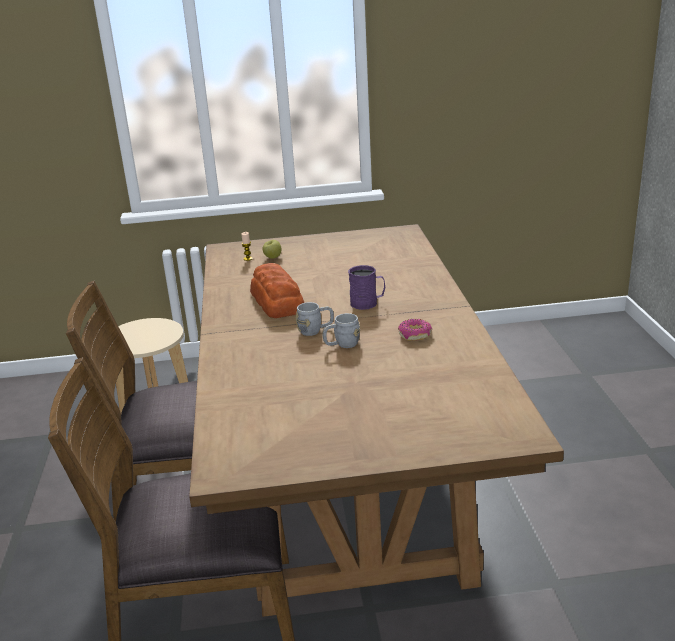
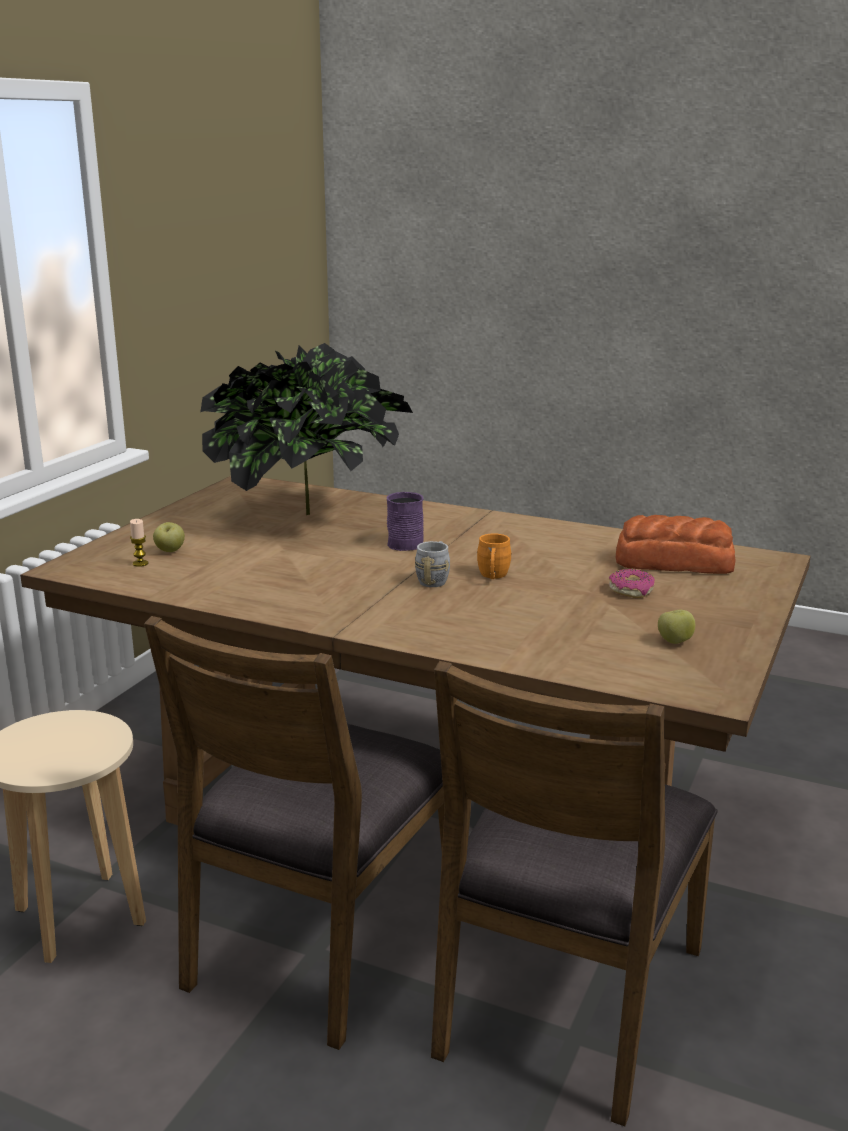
camera: 60 degrees left, 5 degrees down
bread [250,263,304,318] -> bread moved to [616,515,736,574]
grey mug [323,313,360,348] -> orange mug [477,534,512,579]
donut [398,319,432,341] -> donut moved to [609,569,655,598]
none -> potted plant [200,343,413,515]
none -> apple [658,609,695,644]

